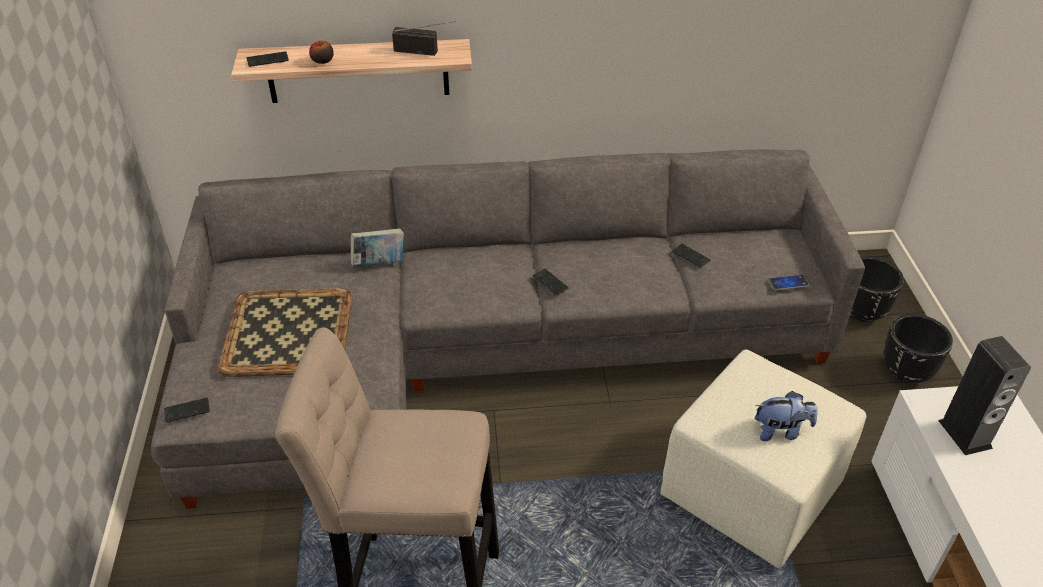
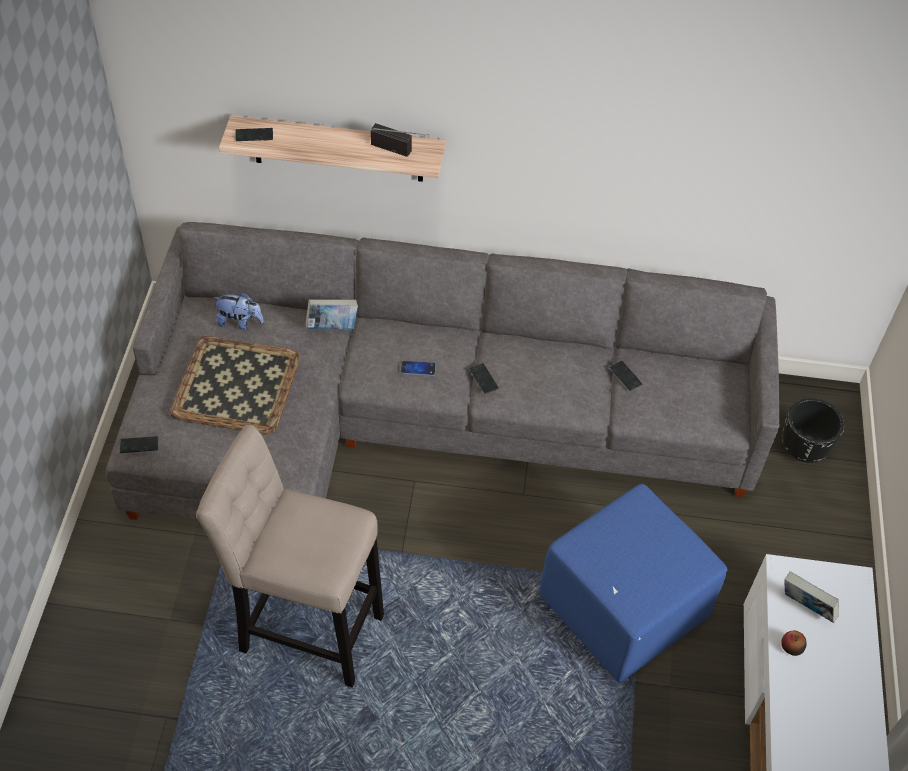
camera: 10 degrees right, 10 degrees up
apple [309,41,334,64] -> apple moved to [781,630,807,656]
beige ottoman [660,350,866,568] -> blue ottoman [539,484,727,683]
plush toy [755,391,818,441] -> plush toy moved to [212,292,263,330]
phone [768,275,809,291] -> phone moved to [400,361,436,376]
black planter [884,314,953,383] -> none
speaker [938,336,1031,455] -> book [784,571,839,623]

